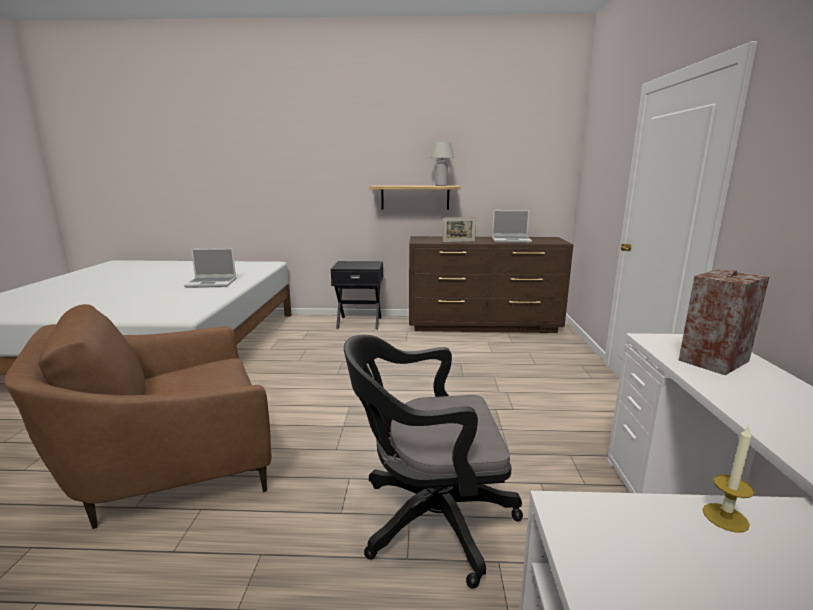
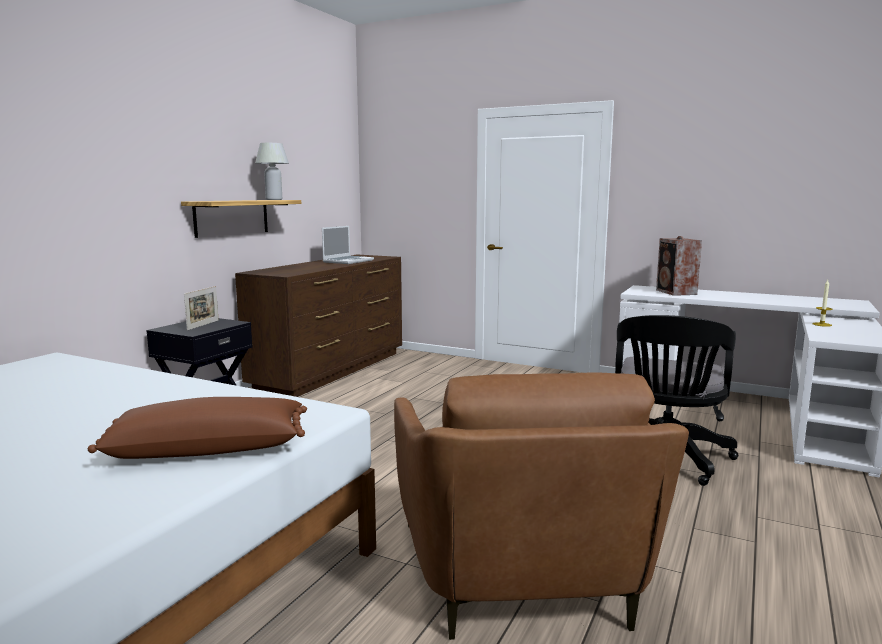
camera: 65 degrees left, 5 degrees down
laptop [184,248,236,288] -> none
picture frame [443,217,476,242] -> picture frame moved to [184,286,218,331]
none -> brown pillow [88,397,307,459]

